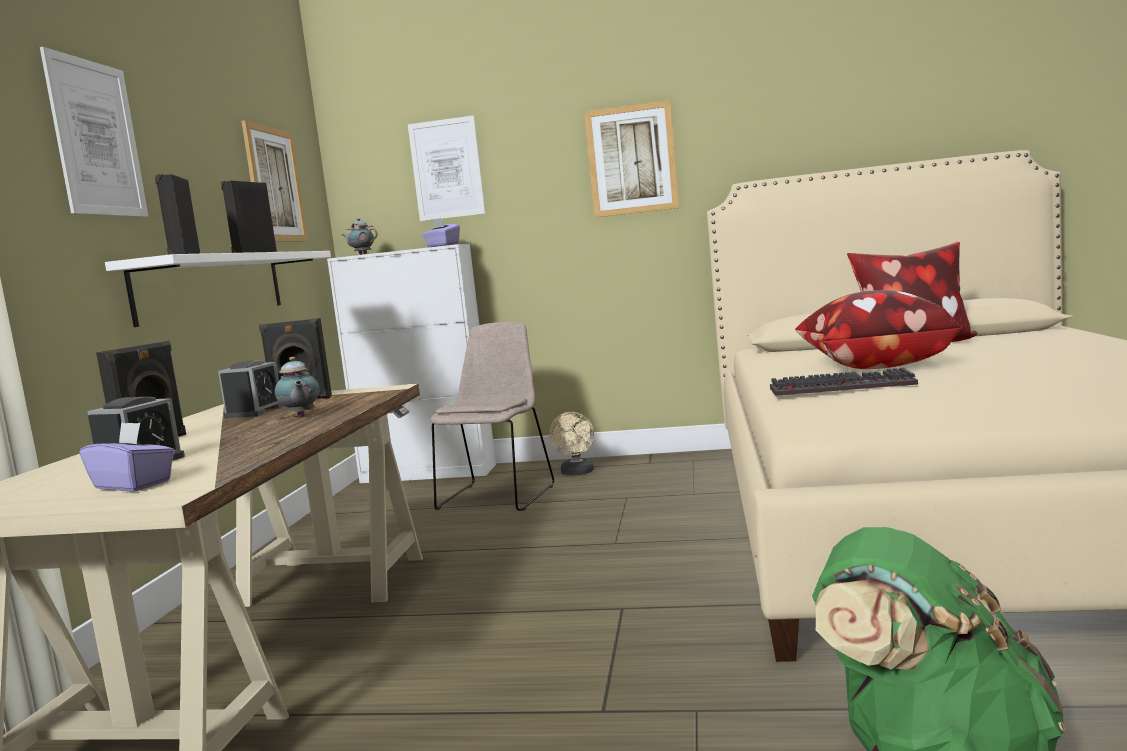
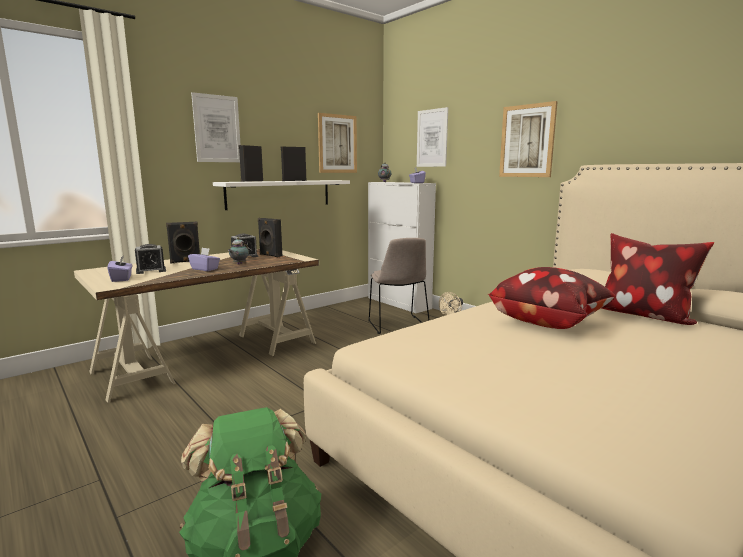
camera: 40 degrees right, 5 degrees up
beige chair [431,322,554,511] -> beige chair turned 105 degrees clockwise [368,238,429,334]
keyboard [770,368,918,396] -> none
none -> purple tissue box [188,248,220,271]

